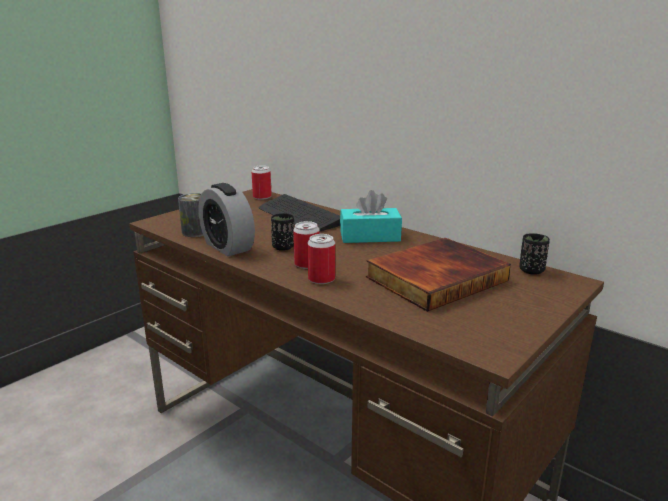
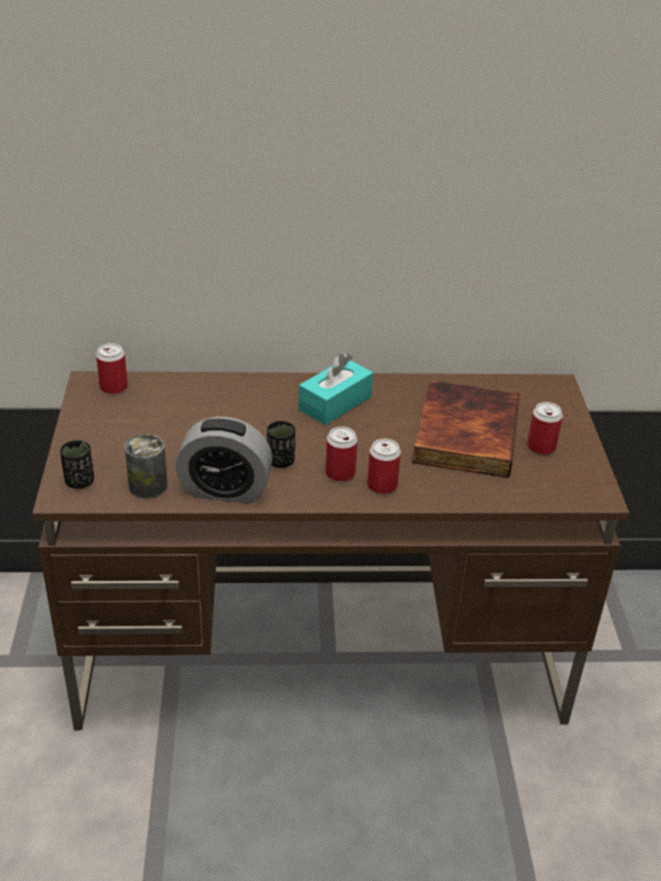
camera: 45 degrees left, 15 degrees up
keyboard [258,194,341,231] -> none
black cup [519,233,550,275] -> black cup moved to [60,440,94,489]
none -> can [527,402,563,455]

